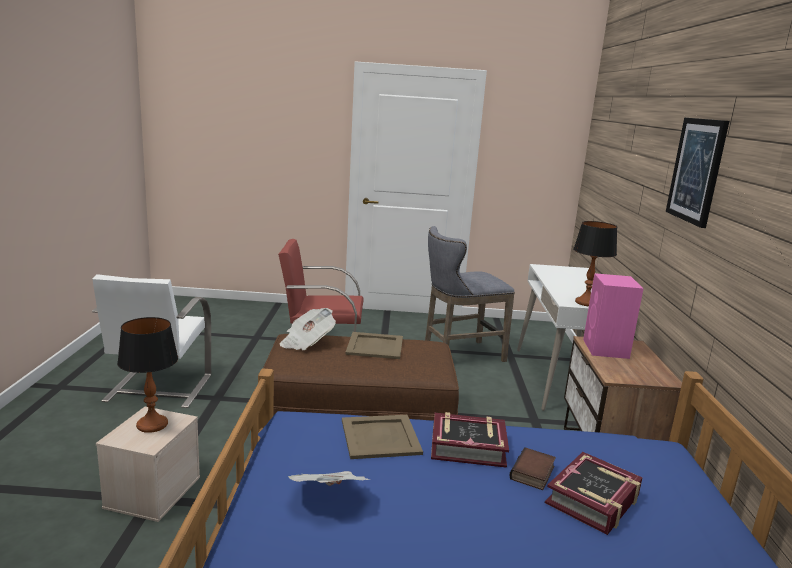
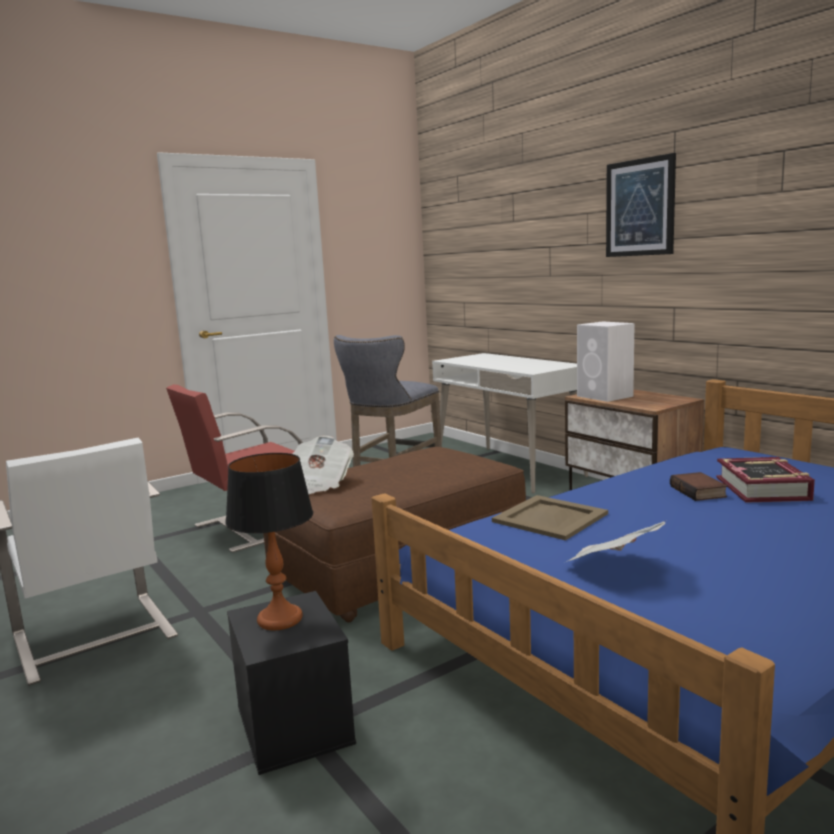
camera: 35 degrees left, 5 degrees down
beige storage box [96,407,200,522] -> black storage box [227,591,356,775]
beige tray [345,332,403,359] -> none
book [431,412,509,468] -> none
table lamp [573,221,617,306] -> none
pink speaker [583,273,644,359] -> white speaker [577,321,635,402]

